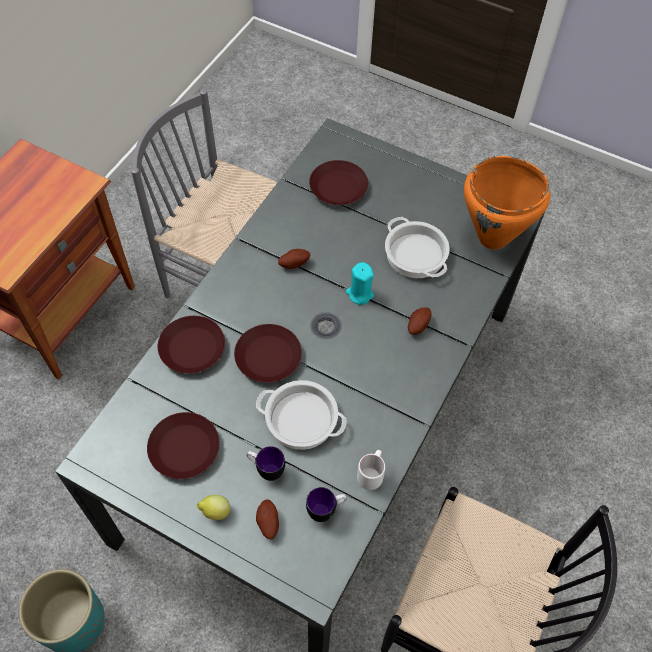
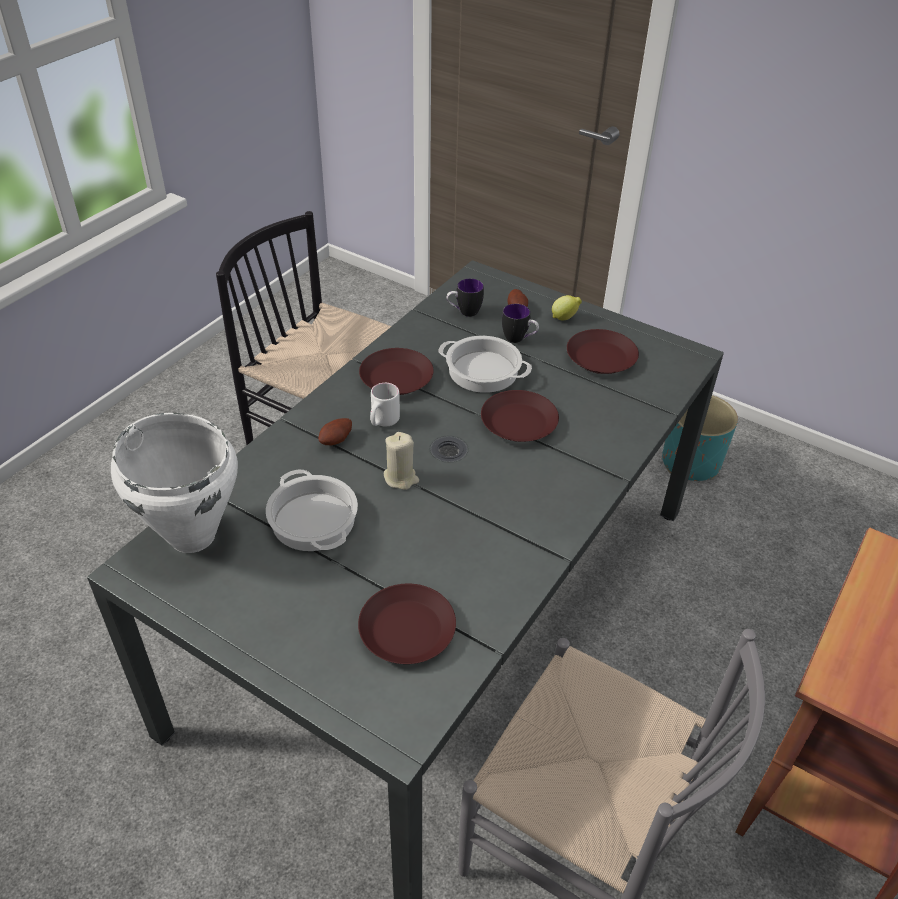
camera: 175 degrees left, 15 degrees down
brown plate [158,316,225,374] -> brown plate moved to [359,348,433,395]
potato [278,249,310,269] -> none
turquoise candle [346,262,374,305] -> beige candle [384,432,419,490]
white mug [357,450,385,490] -> white mug moved to [370,383,400,427]
orange cooking pot [464,156,550,250] -> white cooking pot [111,413,238,553]

